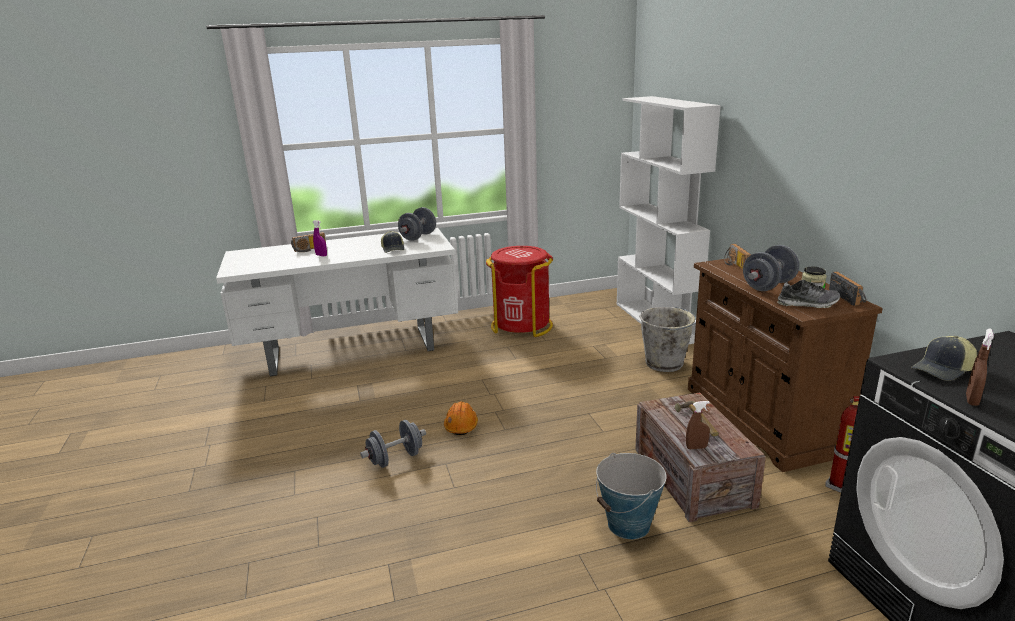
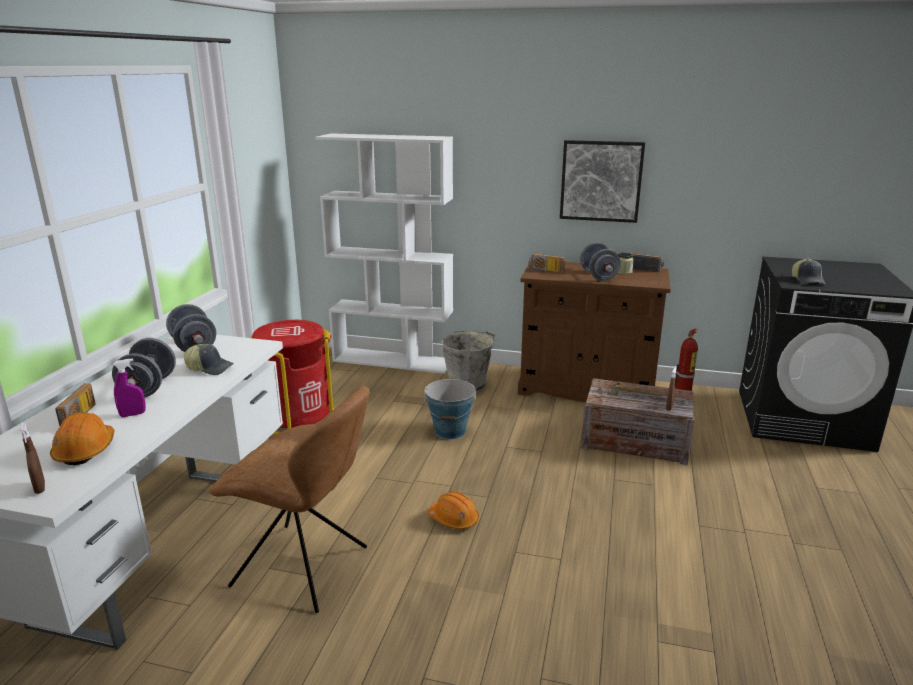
camera: 60 degrees left, 0 degrees up
grey dumbbell [360,420,426,468] -> grey dumbbell moved to [112,338,176,397]
bucket [596,453,666,539] -> bucket moved to [424,379,476,439]
shoe [777,280,840,308] -> none
brown spray bottle [966,329,994,406] -> brown spray bottle moved to [20,422,45,494]
none -> orange hard hat [50,412,115,465]
none -> brown chair [209,385,370,613]
none -> picture [560,140,645,223]

